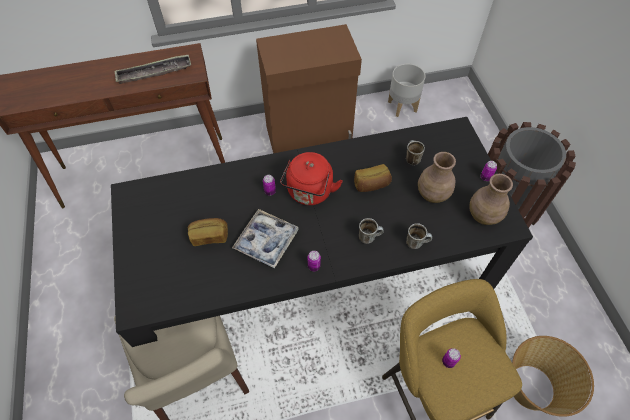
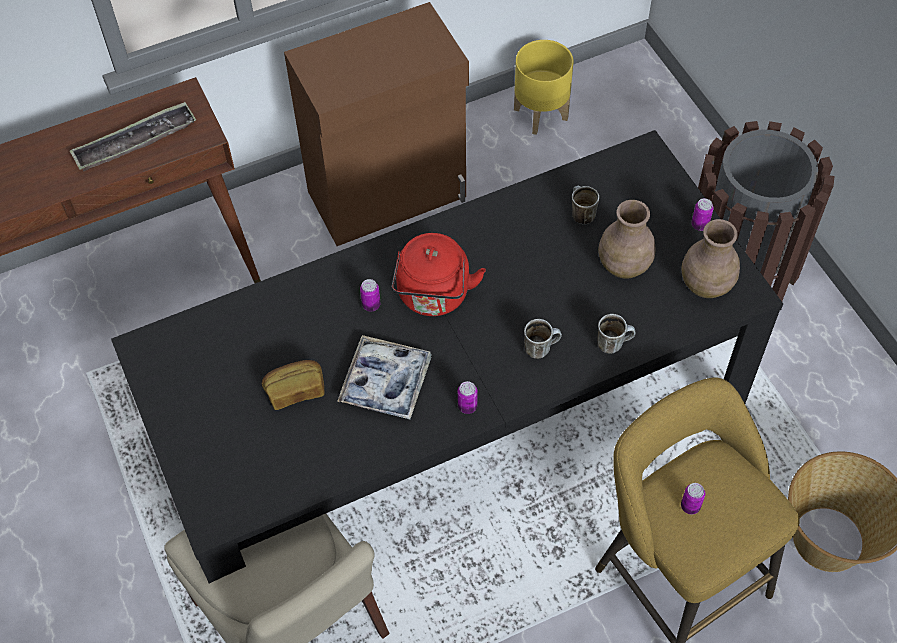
camera: 10 degrees left, 0 degrees up
bread [354,164,392,192] -> none
grey planter [388,63,426,117] -> yellow planter [514,40,573,135]

